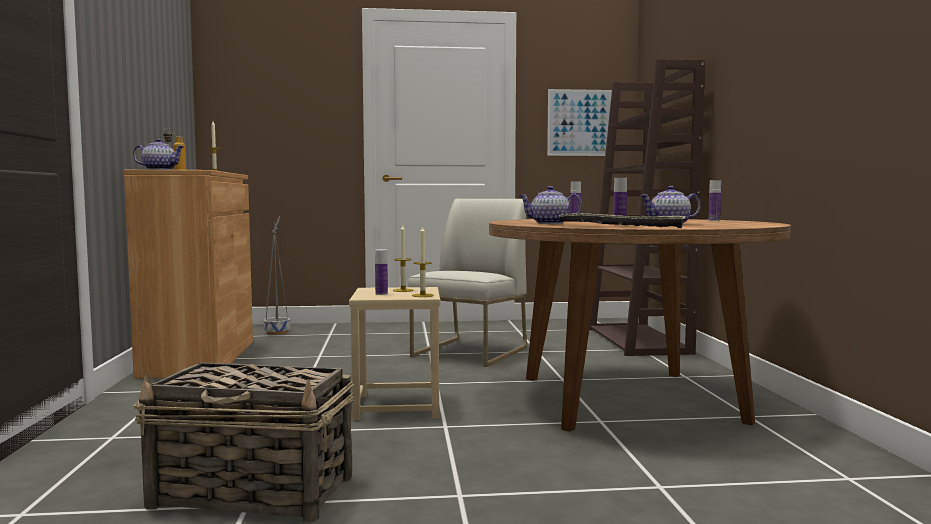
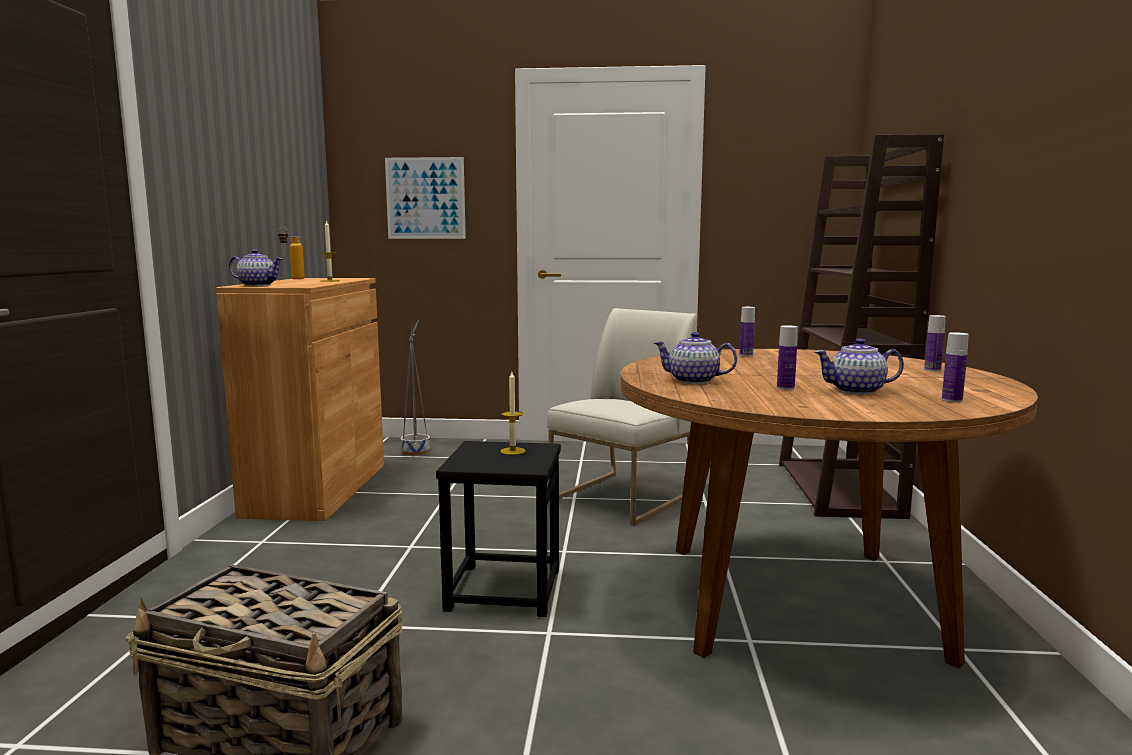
camera: 10 degrees right, 5 degrees up
beige stool [349,287,440,420] -> black stool [436,441,561,617]
bottle [375,249,388,295] -> bottle moved to [942,332,969,403]
candle [412,225,434,297] -> none
picture [547,89,612,156] -> picture moved to [385,157,466,239]
tray [557,213,686,228] -> none

